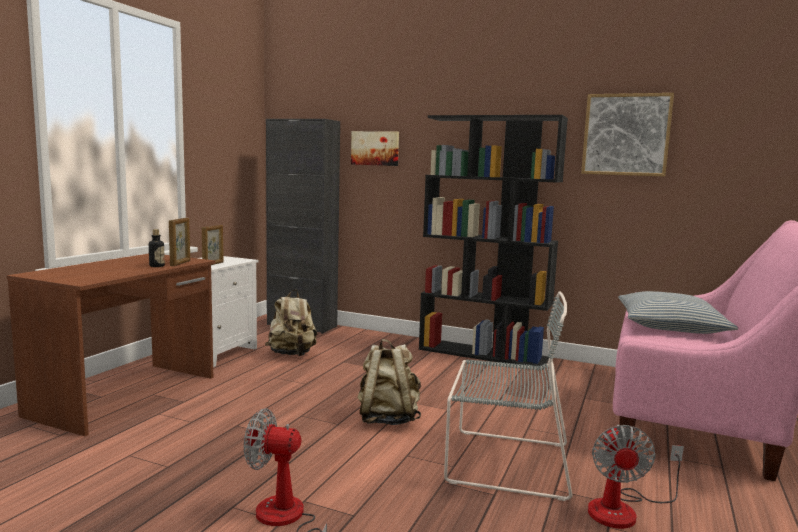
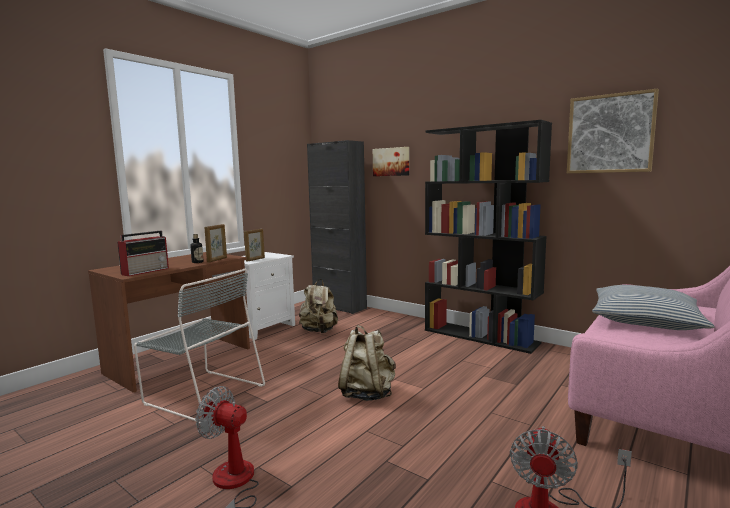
camera: 15 degrees right, 0 degrees up
grey chair [444,291,572,501] -> grey chair moved to [134,268,265,424]
none -> radio [117,231,169,276]

